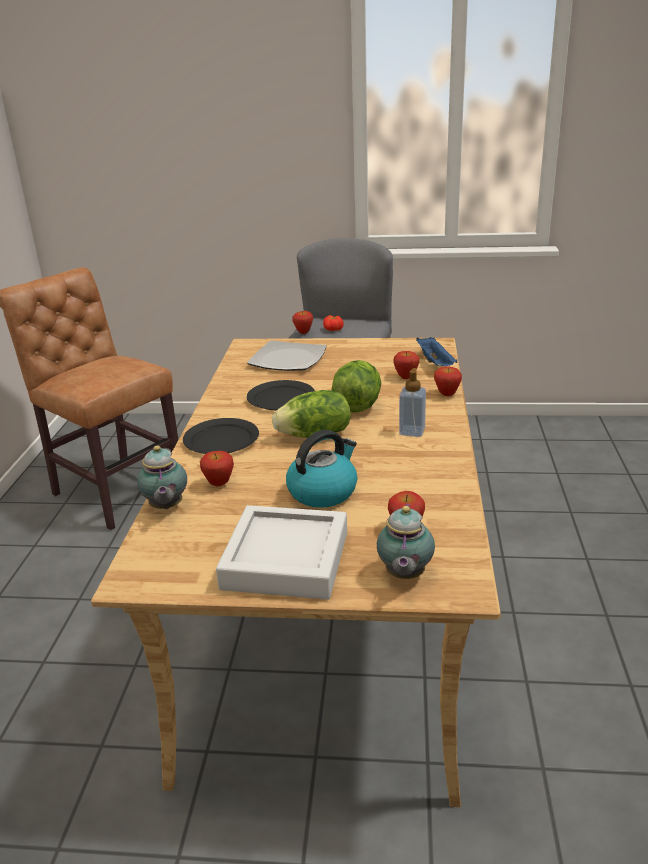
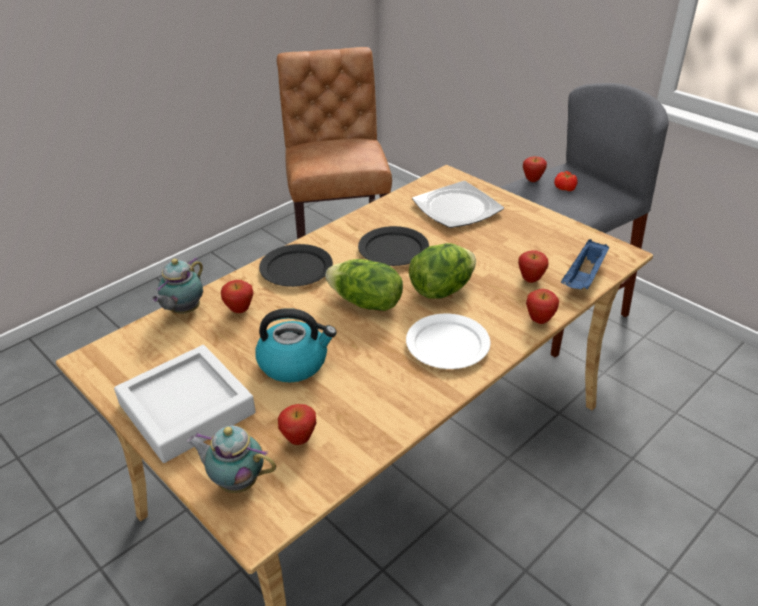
camera: 40 degrees right, 10 degrees up
teapot [377,503,435,579] -> teapot turned 60 degrees clockwise [187,426,276,493]
soap dispenser [399,368,426,437] -> white plate [406,314,490,369]

